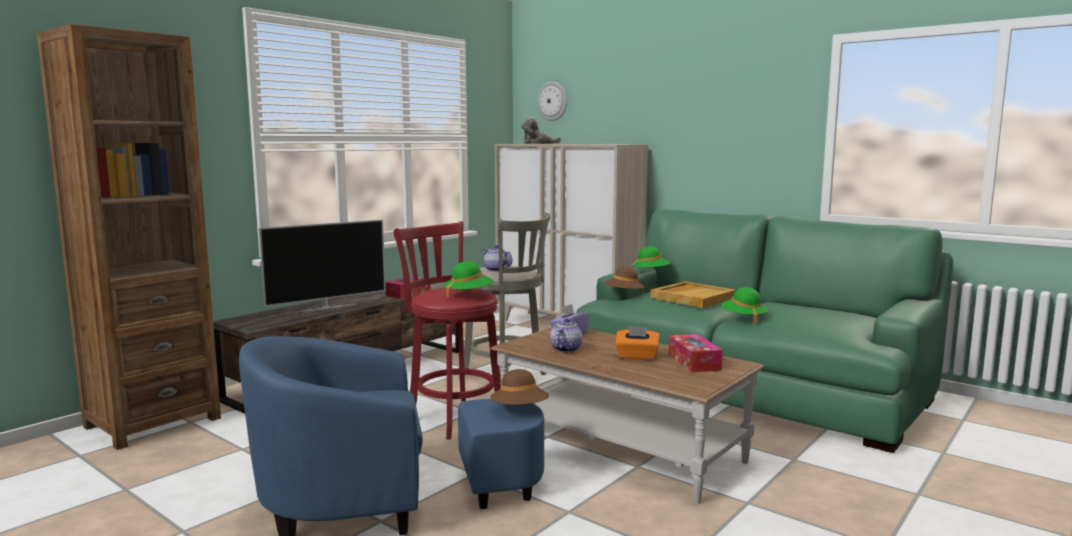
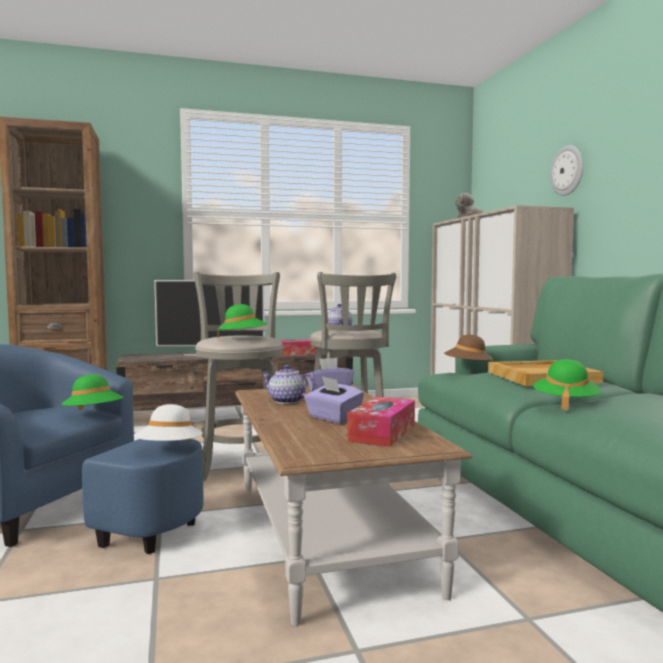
camera: 35 degrees right, 5 degrees down
red stool [393,221,501,440] -> grey stool [193,272,283,481]
brown hat [490,369,549,405] -> white hat [134,404,203,442]
wall clock [537,81,567,121] -> wall clock moved to [550,145,583,196]
teapot [550,318,583,352] -> teapot turned 120 degrees counterclockwise [261,365,315,404]
orange tissue box [615,326,659,360] -> purple tissue box [304,376,364,424]
green hat [632,246,671,267] -> green hat moved to [61,375,124,411]

